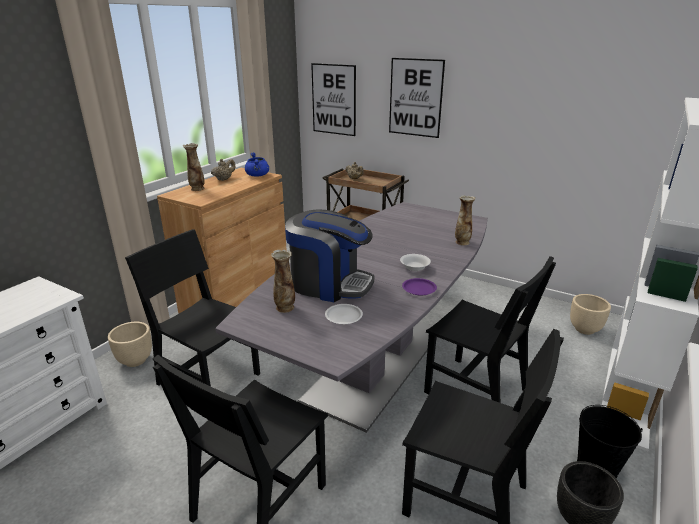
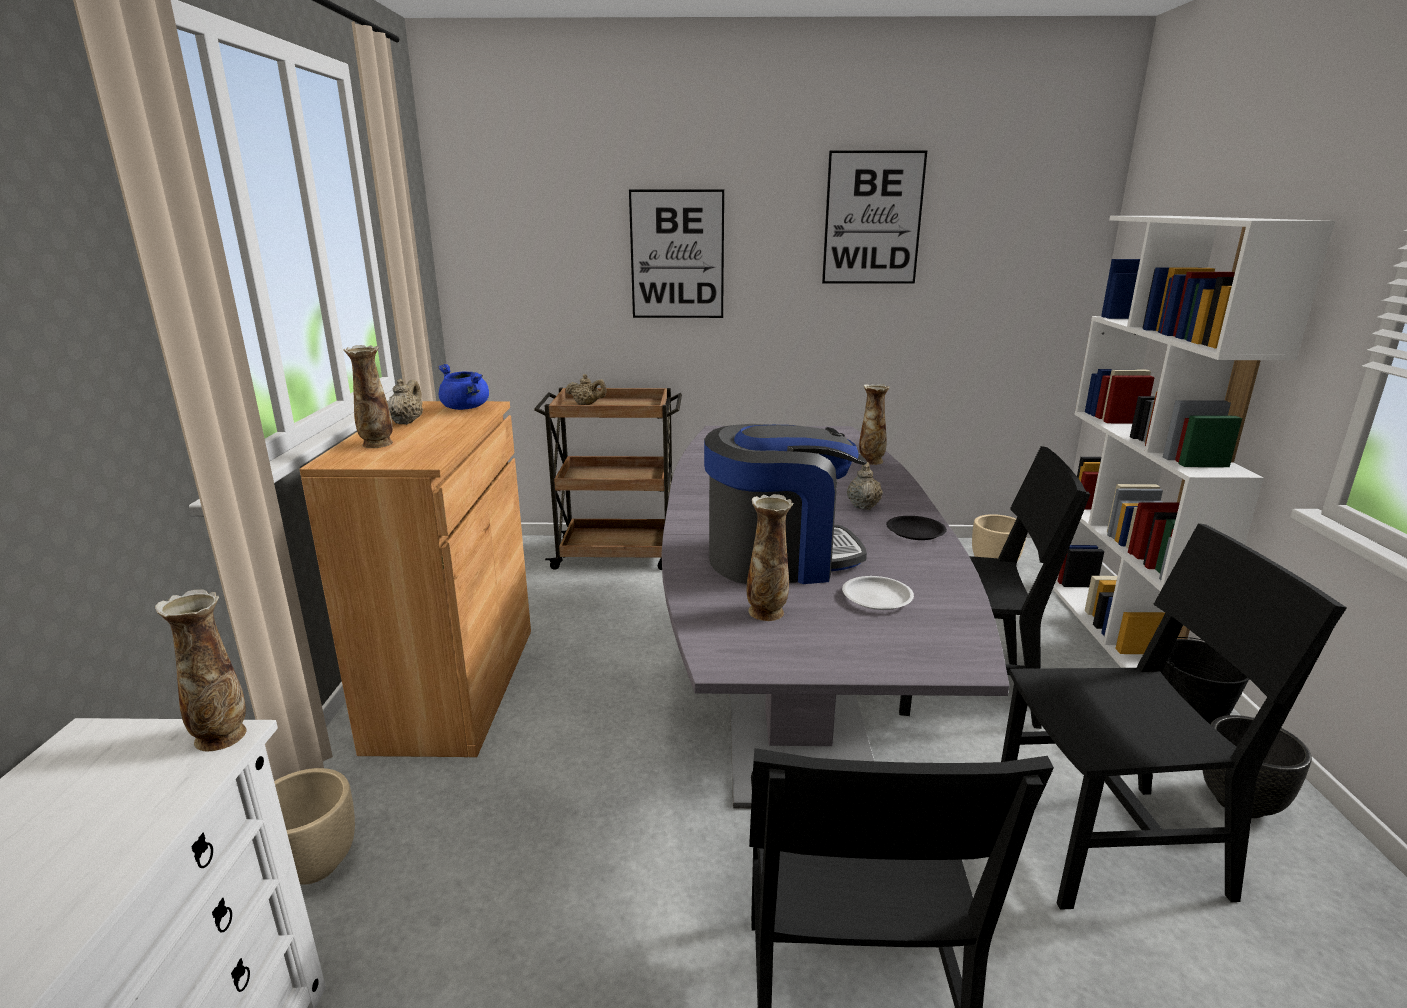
camera: 30 degrees left, 5 degrees down
black chair [125,229,260,387] -> none
picture [311,63,356,136] -> picture moved to [822,151,927,284]
white bowl [400,254,431,271] -> beige teapot [847,462,883,510]
purple plate [402,278,437,295] -> black plate [886,516,947,540]
none -> vase [155,589,247,752]

